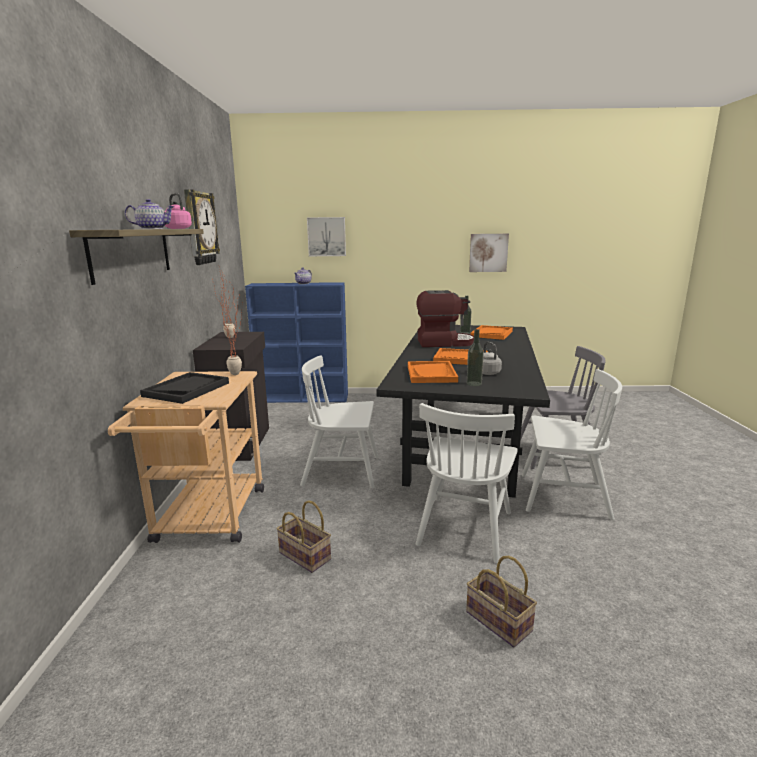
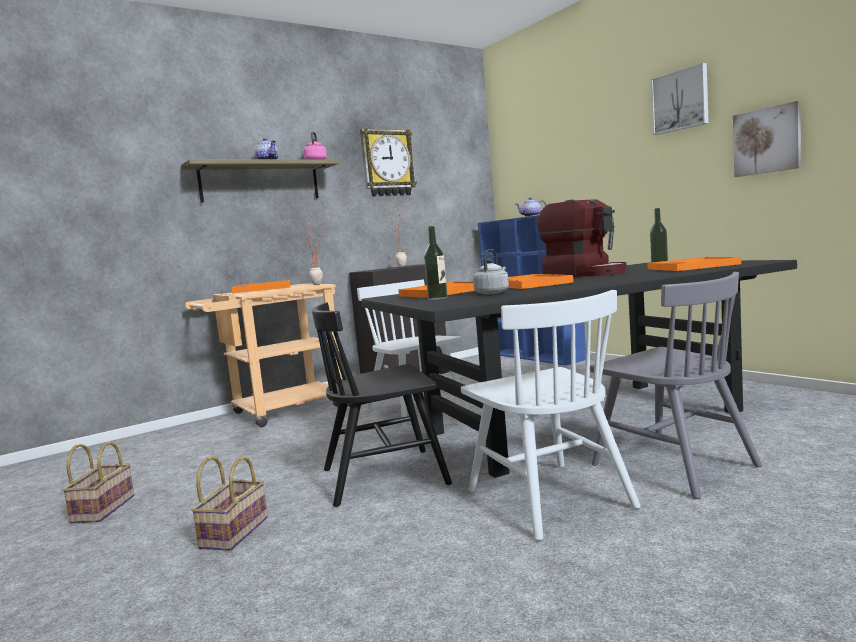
camera: 55 degrees right, 10 degrees down
black tray [140,372,229,404] -> orange tray [231,280,291,294]
basket [276,500,331,573] -> basket moved to [62,442,134,524]
picture [307,217,346,256] -> picture moved to [651,63,709,135]
white chair [416,403,518,563] -> black chair [312,303,452,507]

